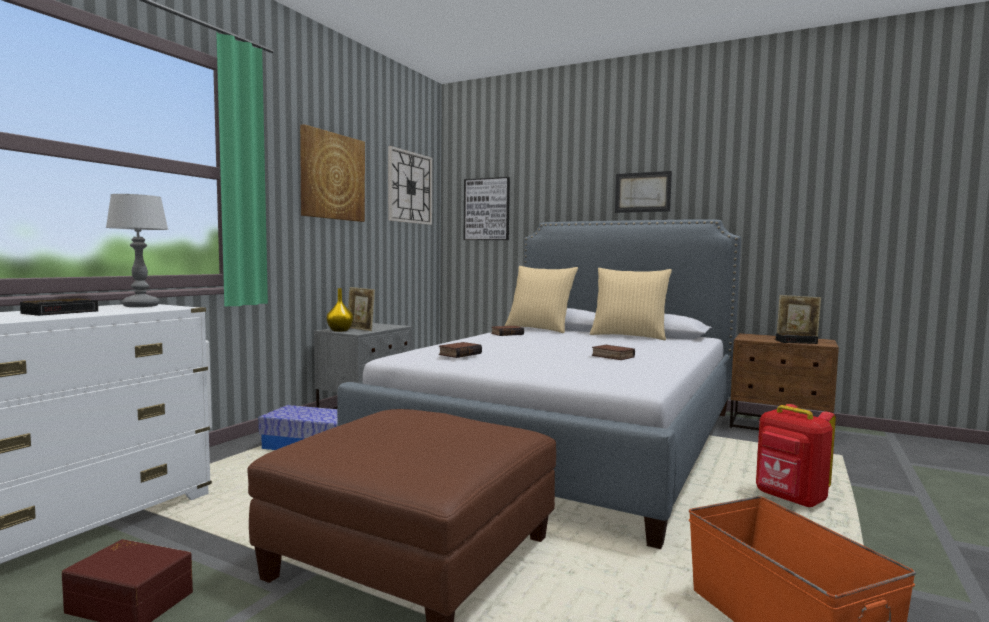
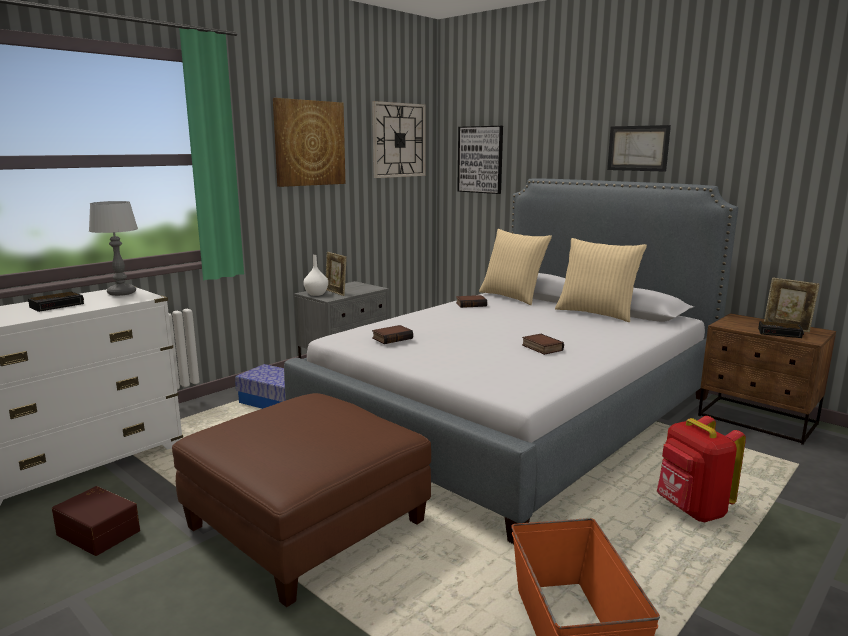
camera: 15 degrees right, 10 degrees up
yellow vase [326,288,354,332] -> white vase [303,255,328,296]

